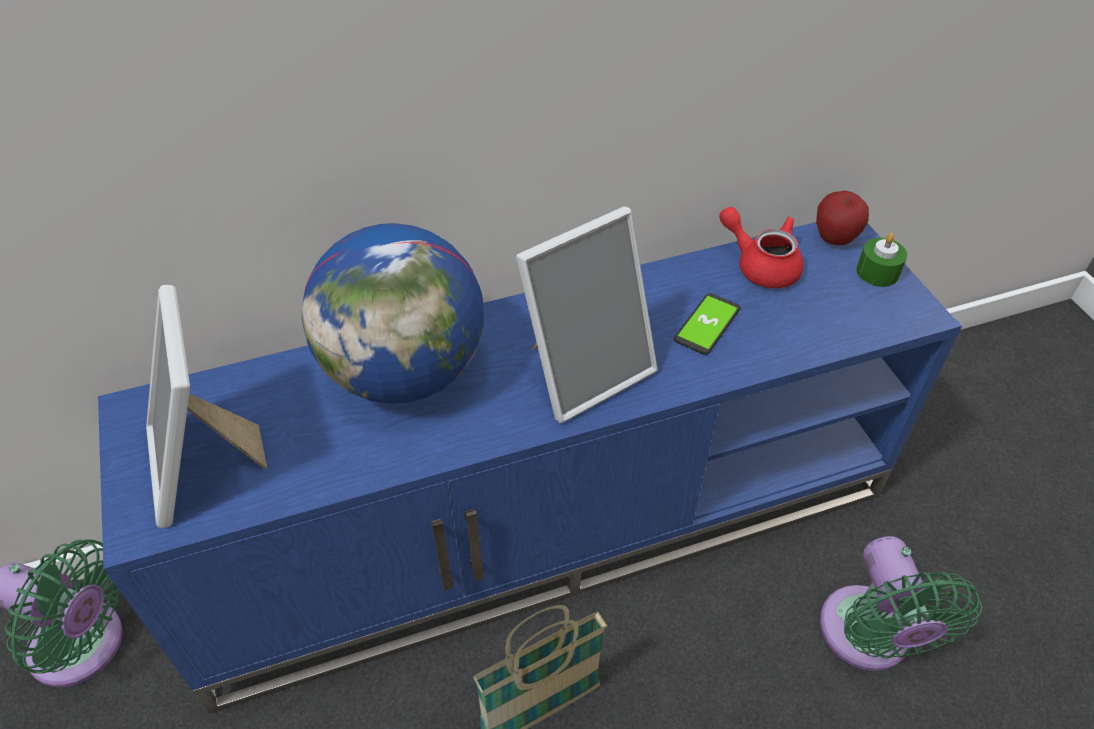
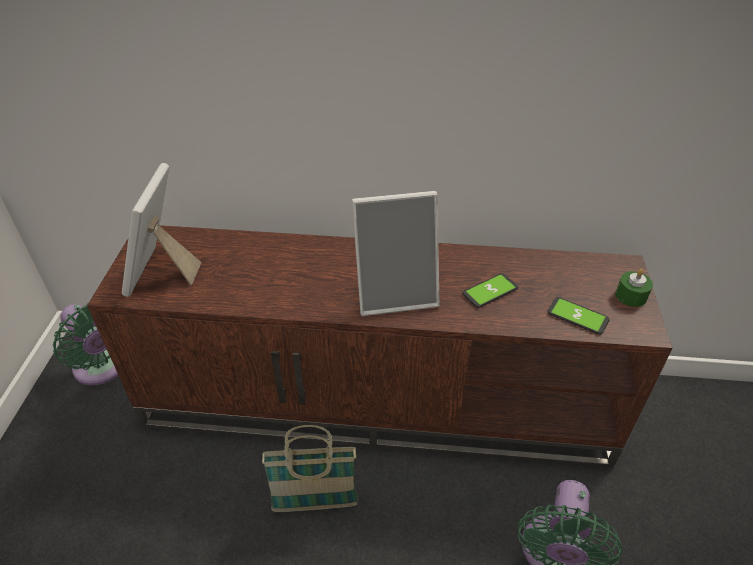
camera: 25 degrees right, 5 degrees down
blue tv stand [98,222,962,713] -> brown tv stand [87,225,673,468]
globe [302,223,484,404] -> none
red teapot [719,207,804,288] -> none
apple [816,190,869,245] -> none
none -> phone [547,297,610,335]

